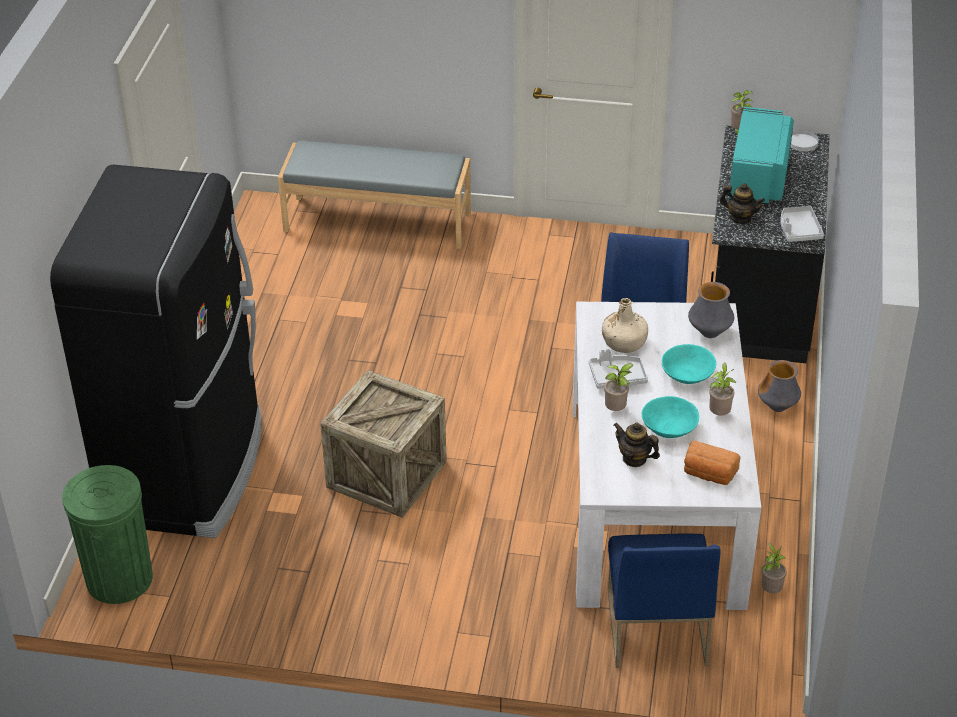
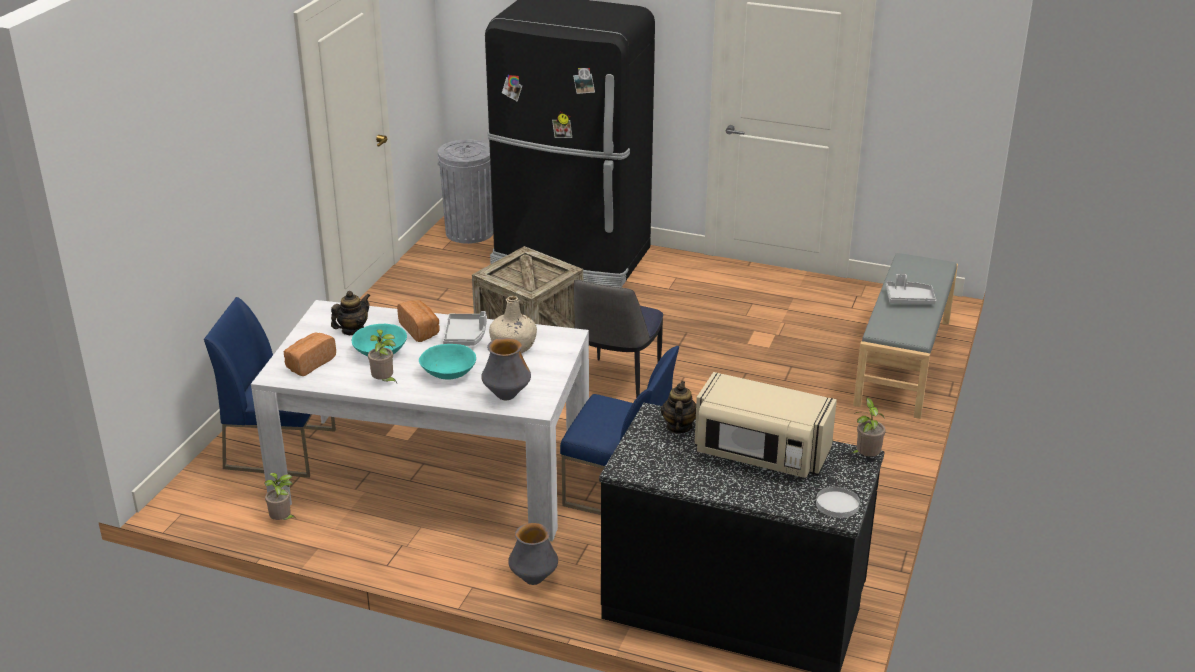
camera: 100 degrees right, 10 degrees down
green trash can [62,465,153,604] -> grey trash can [437,139,493,244]
potted plant [604,363,633,411] -> bread [397,300,439,342]
teapot [720,183,765,224] -> teapot turned 150 degrees clockwise [661,381,696,433]
turquoise microwave [729,107,794,205] -> beige microwave [695,372,837,478]
grey tray [781,206,824,242] -> grey tray moved to [886,274,936,304]
none -> chair [574,280,663,398]

